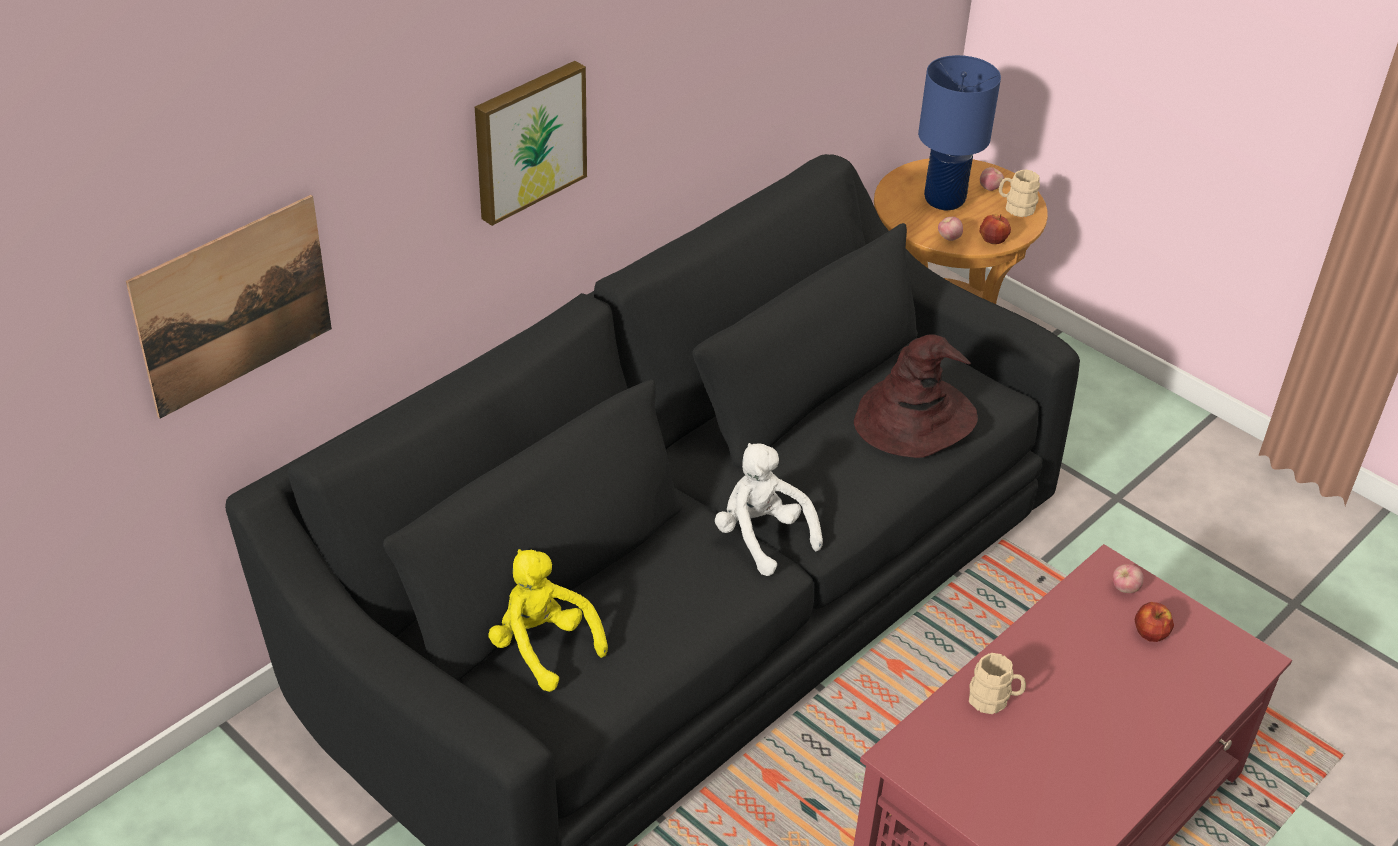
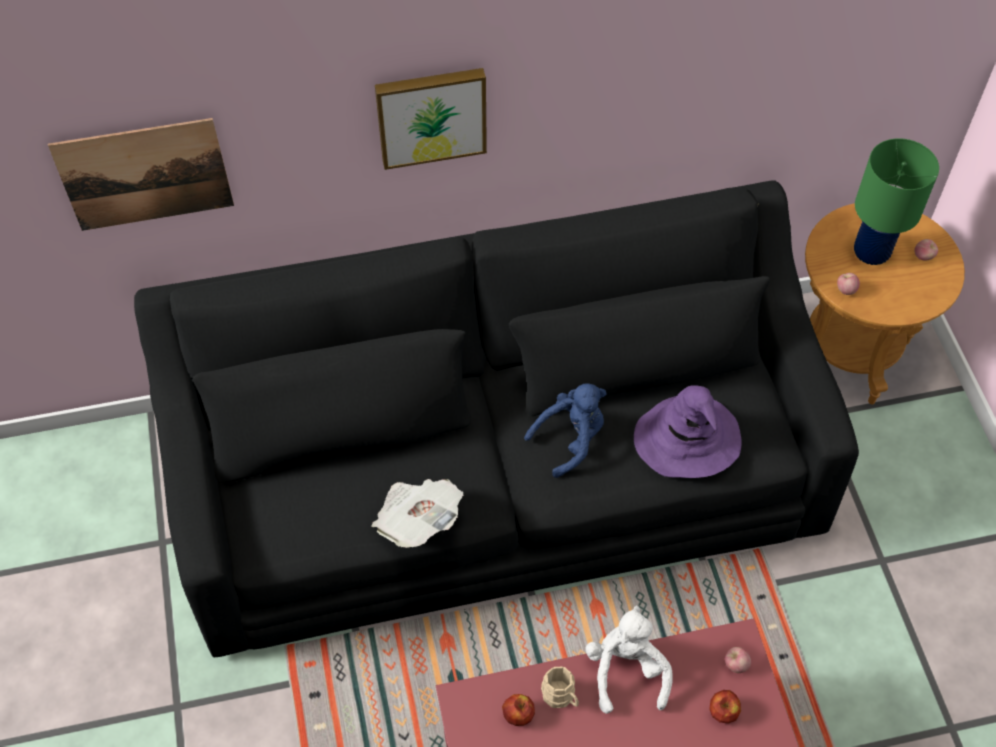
camera: 35 degrees right, 15 degrees up
yellow plush toy [488,549,608,692] -> none
white plush toy [715,443,823,576] -> white plush toy moved to [585,605,672,714]
brown hat [854,334,978,458] -> purple hat [634,385,742,478]
blue table lamp [918,55,1001,211] -> green table lamp [854,138,939,265]
apple [980,214,1011,244] -> apple moved to [502,694,535,726]
beige mug [999,169,1040,217] -> none
none -> newspaper [371,479,463,548]
none -> blue plush toy [524,383,607,478]

